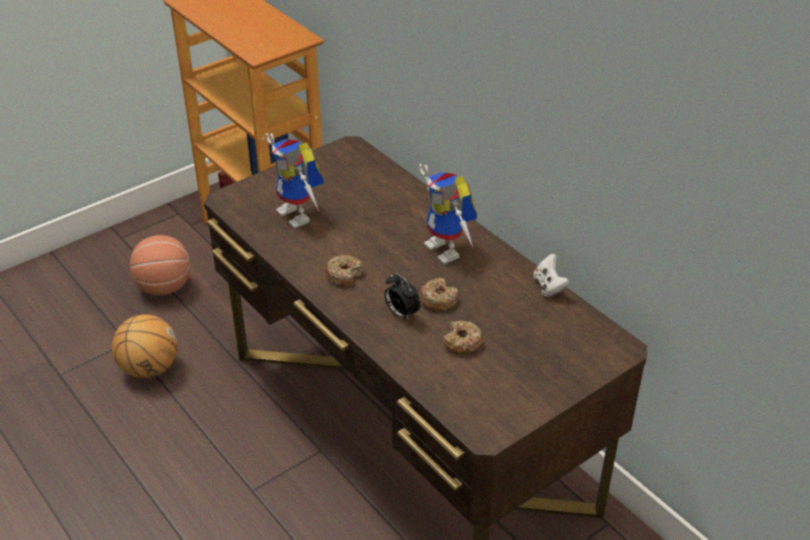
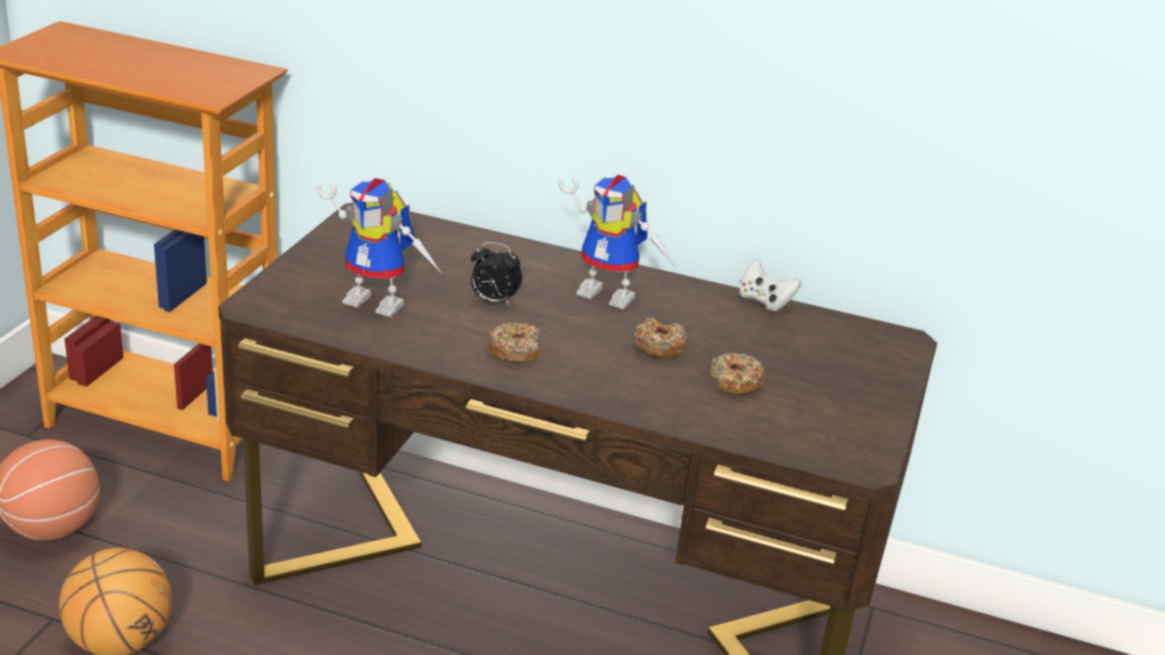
camera: 35 degrees left, 10 degrees down
alarm clock [384,273,421,320] -> alarm clock moved to [471,242,522,306]

